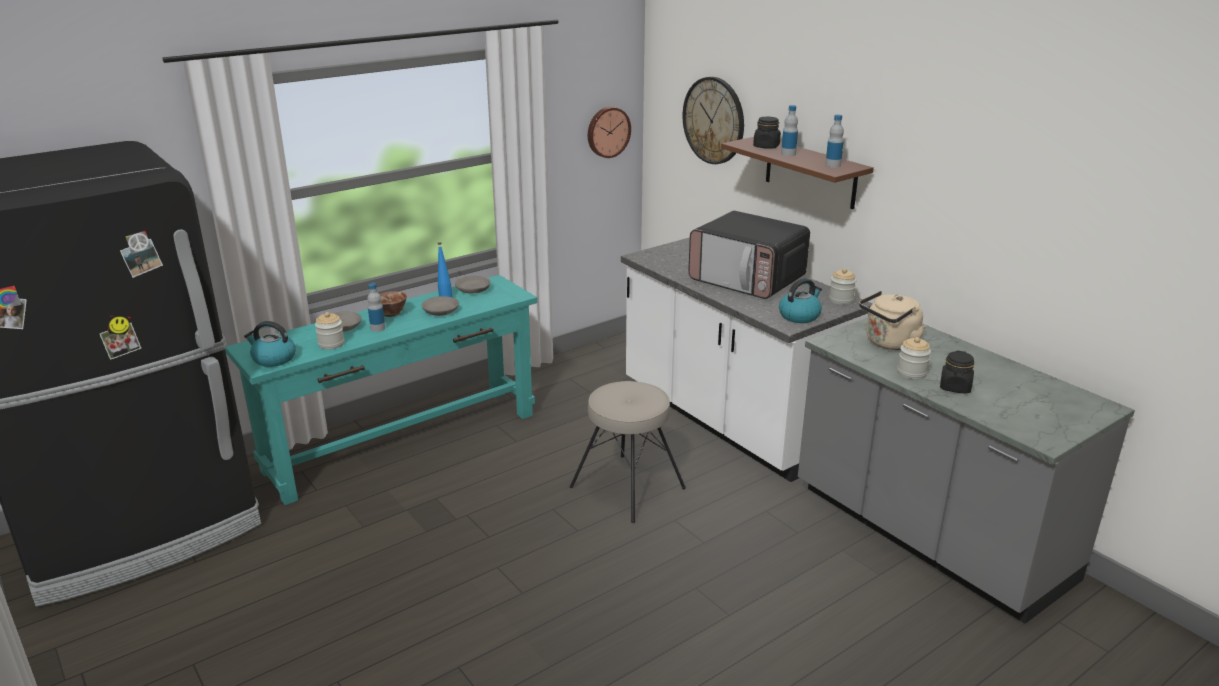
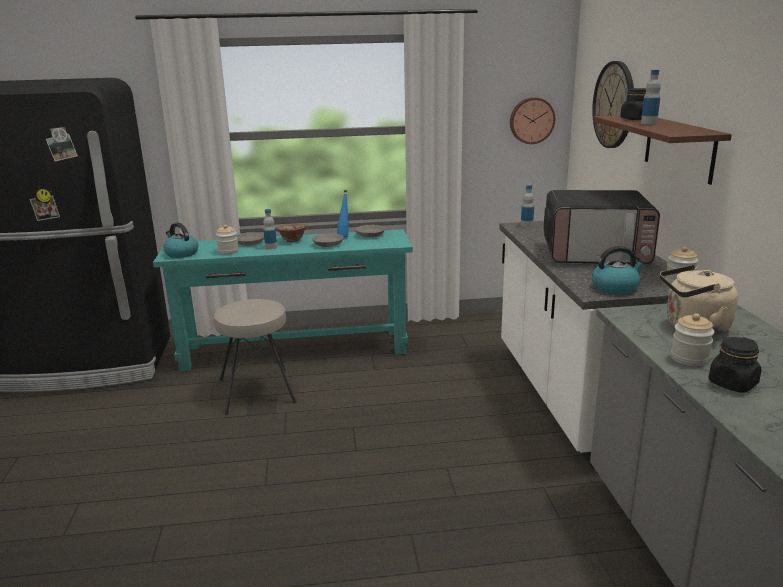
camera: 30 degrees right, 5 degrees down
beige stool [570,381,686,523] -> beige stool moved to [214,299,297,415]
microwave [688,211,810,299] -> microwave turned 60 degrees counterclockwise [544,190,660,264]
bottle [825,114,844,168] -> bottle moved to [521,185,534,227]

